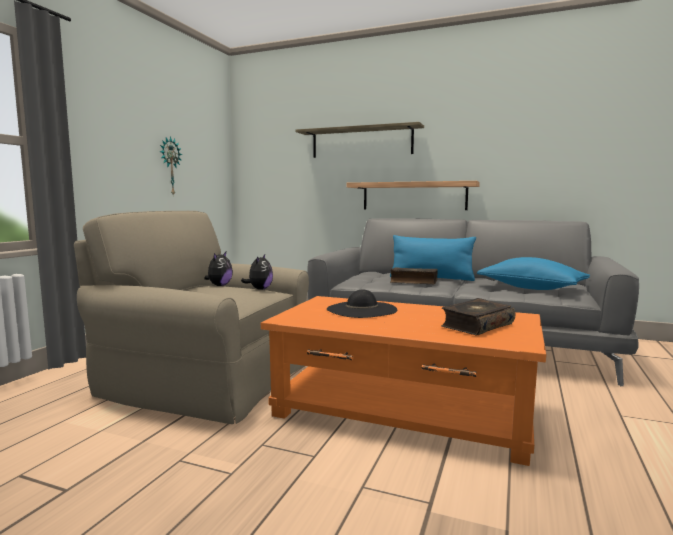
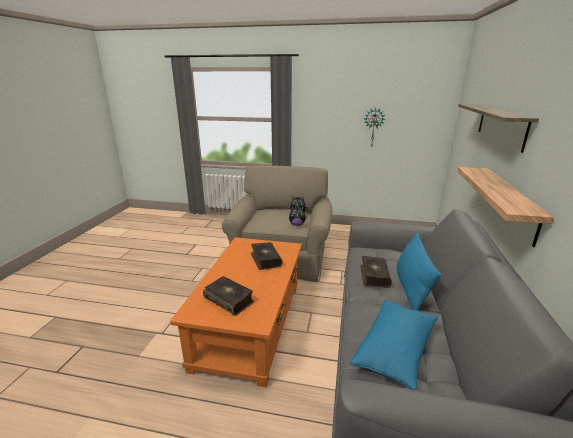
camera: 80 degrees right, 15 degrees up
black hat [327,289,397,318] -> book [251,242,283,270]

